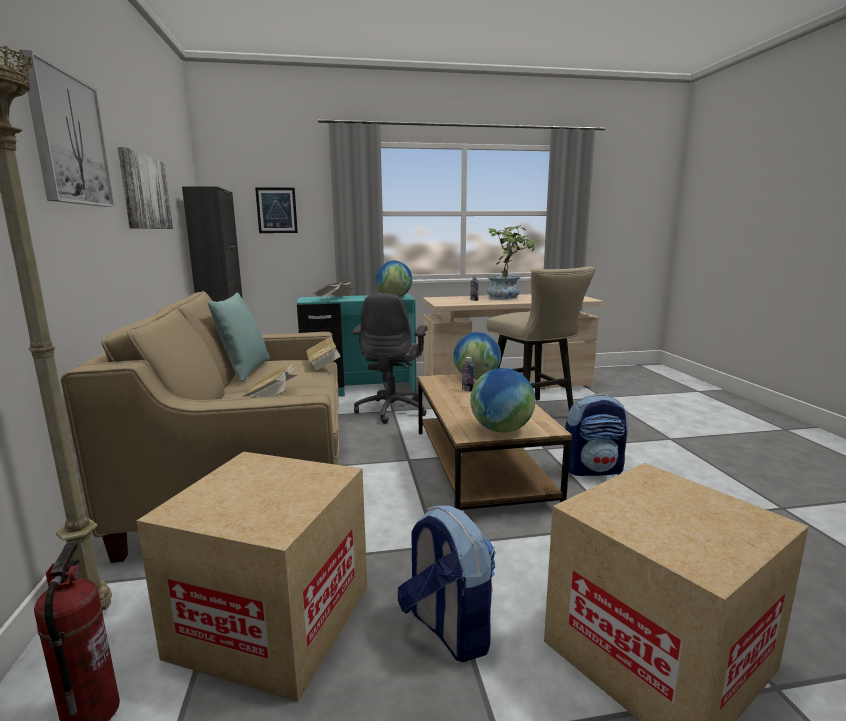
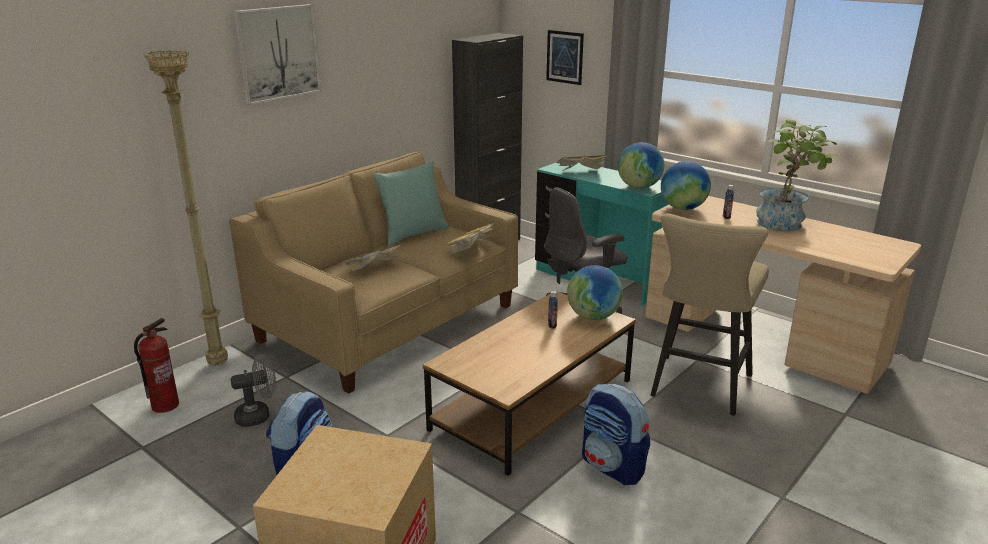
camera: 50 degrees right, 10 degrees up
picture [118,147,173,229] -> none
cardboard box [136,451,367,702] -> grey fan [230,355,276,427]
globe [470,368,535,433] -> globe moved to [661,161,711,210]

